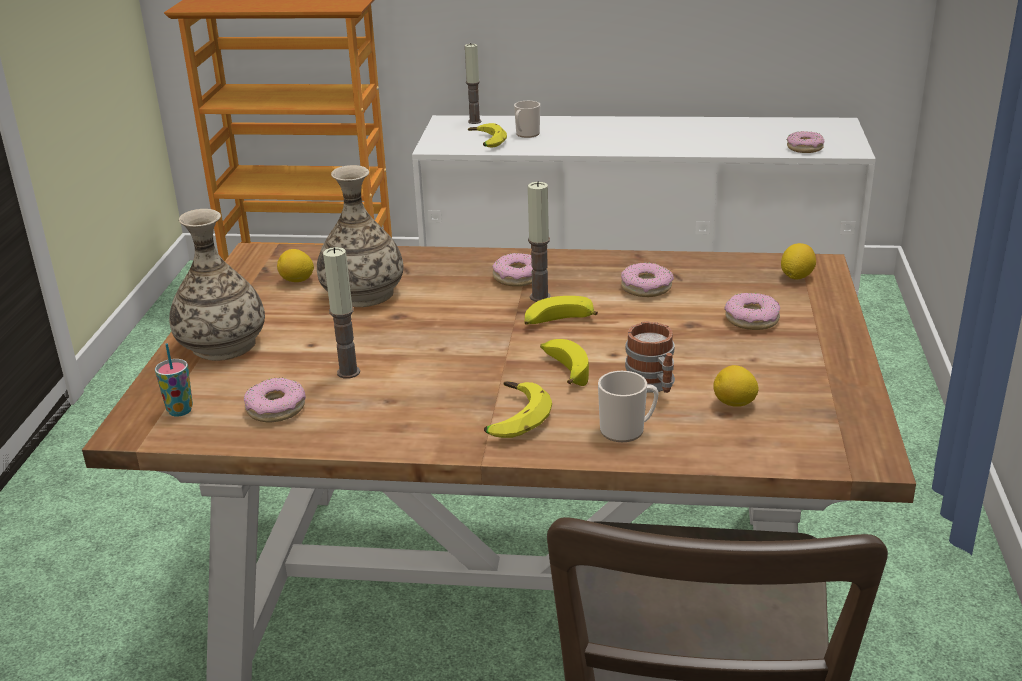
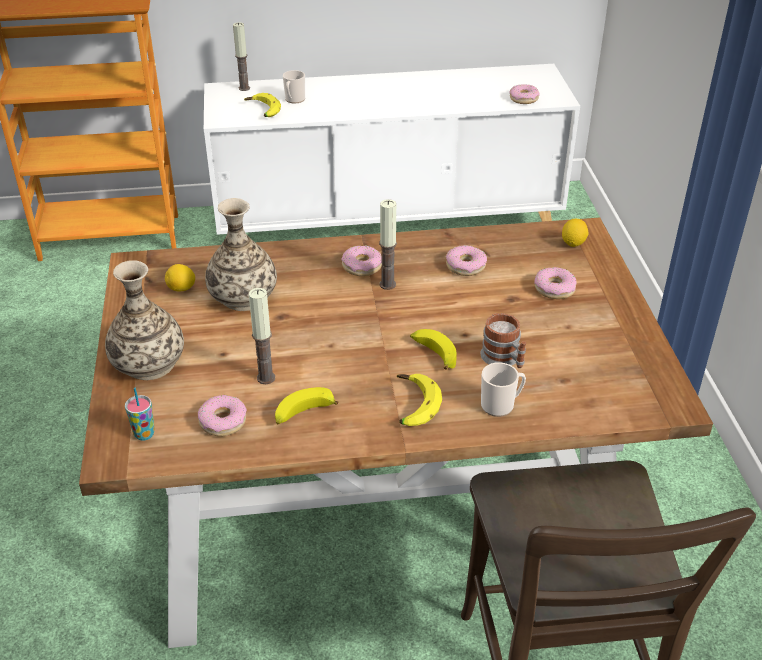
camera: 15 degrees left, 10 degrees up
banana [524,296,598,324] -> banana moved to [275,387,338,424]
lemon [713,365,759,407] -> none

